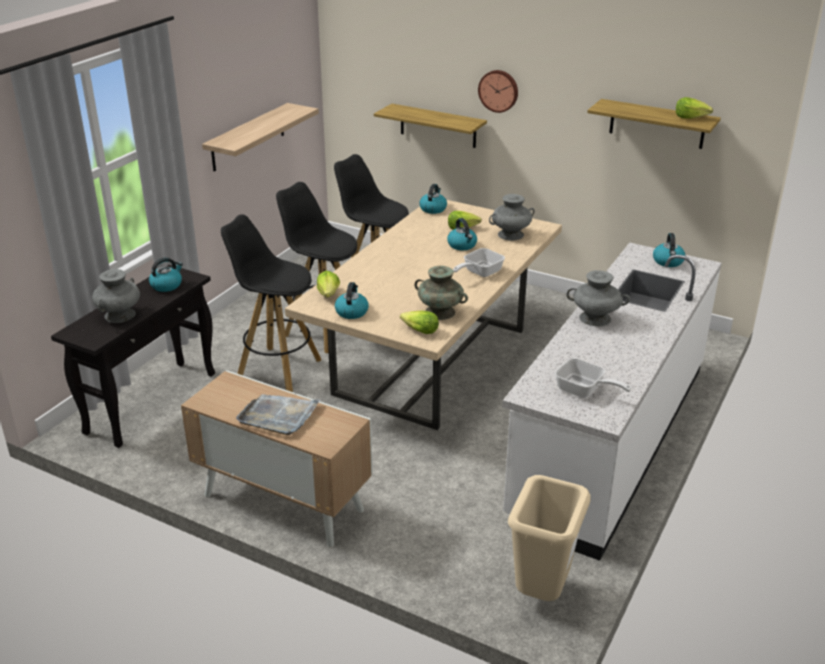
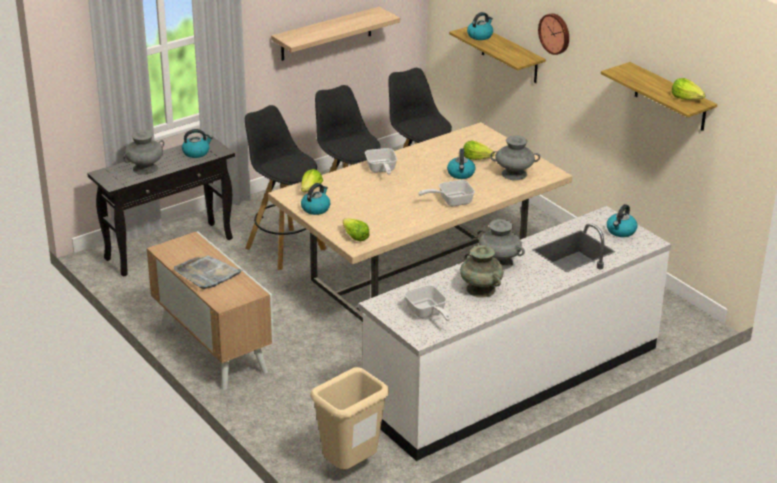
camera: 25 degrees right, 0 degrees up
turquoise vase [415,266,468,320] -> turquoise vase moved to [460,245,504,298]
kettle [419,184,447,214] -> kettle moved to [467,12,493,40]
none -> frying pan [365,148,397,175]

